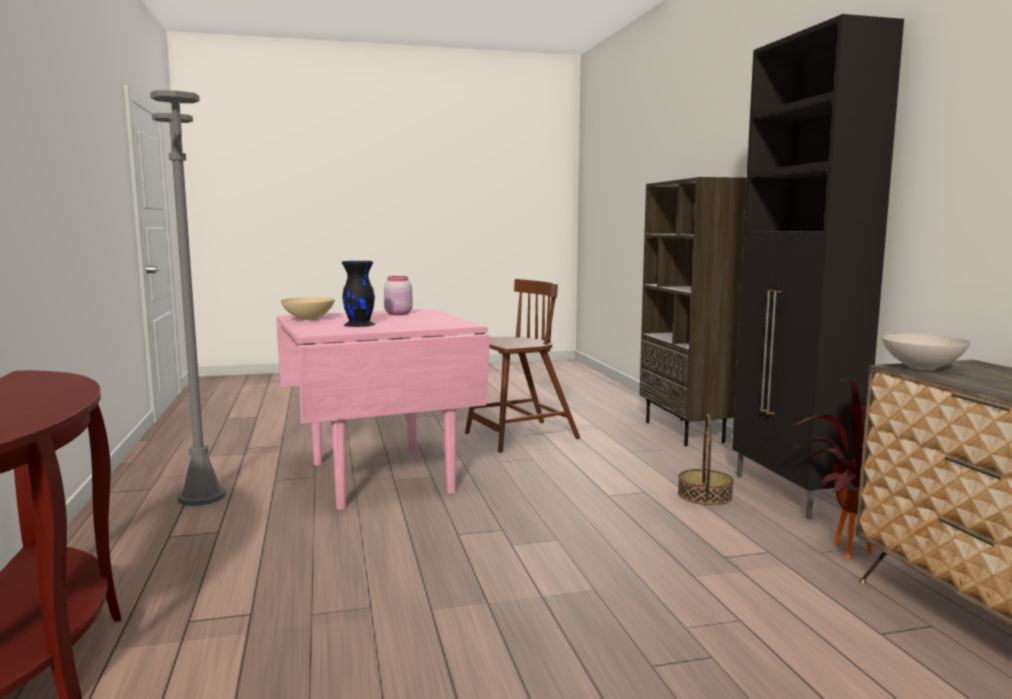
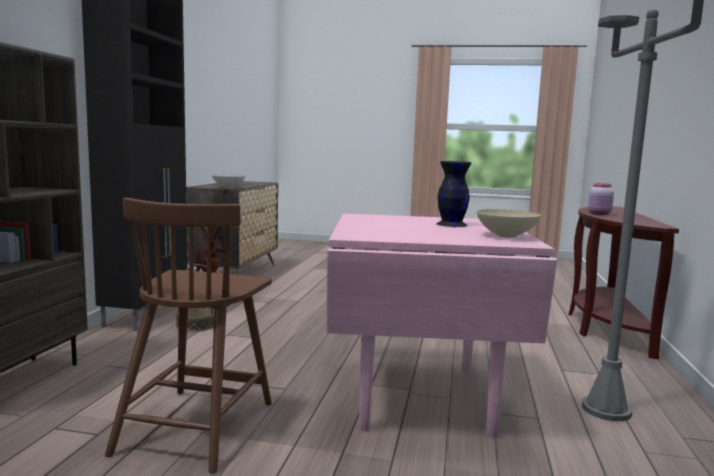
camera: 155 degrees left, 0 degrees up
pink jar [384,276,413,315] -> pink jar moved to [588,183,614,215]
brown chair [465,279,580,453] -> brown chair turned 75 degrees counterclockwise [105,198,272,474]

